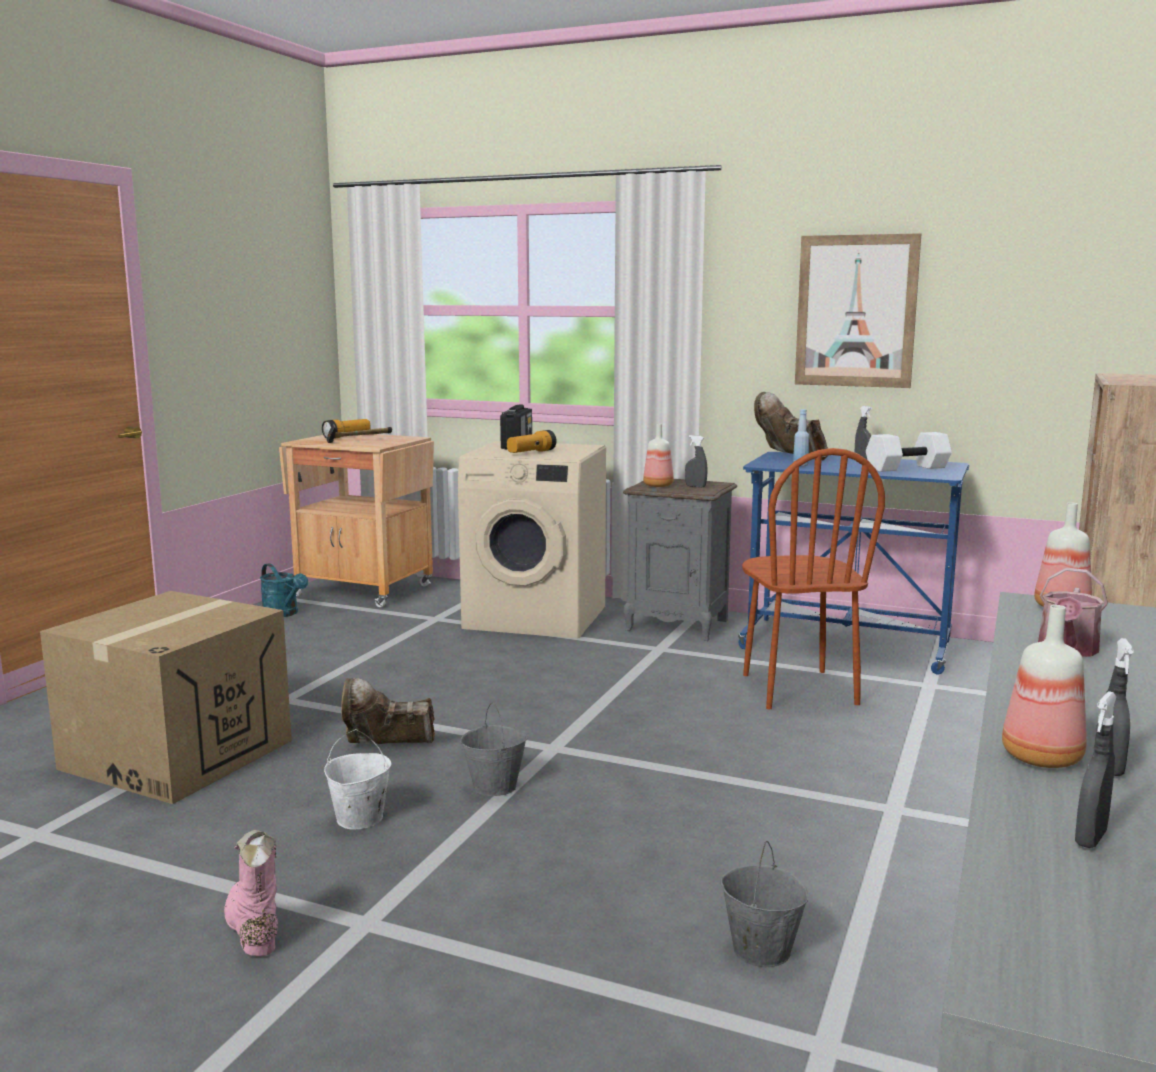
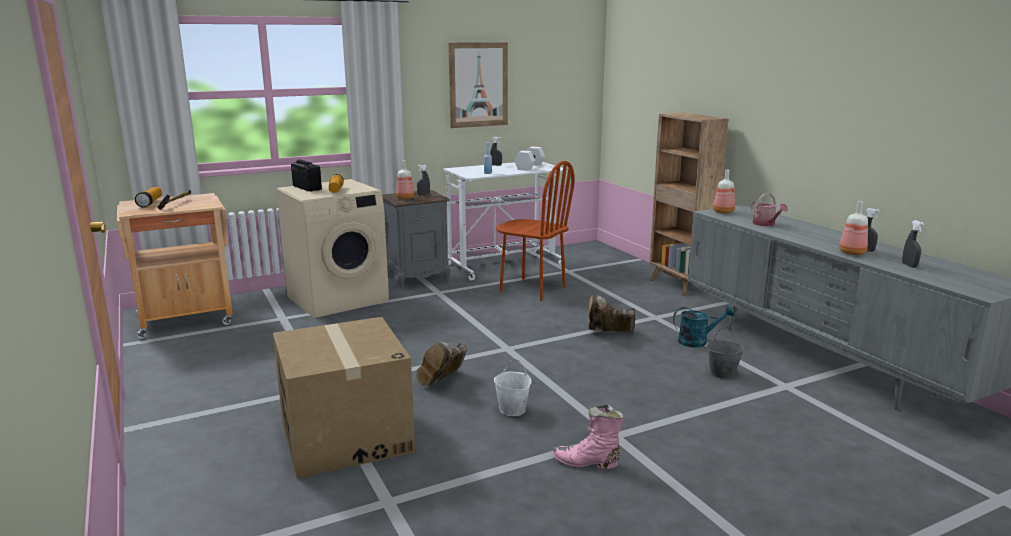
camera: 50 degrees left, 5 degrees up
turquoise watering can [260,563,308,617] -> turquoise watering can moved to [673,305,735,347]
grey bucket [461,702,528,796] -> none
blue desk [738,452,969,675] -> white desk [444,162,567,280]
brown boot [754,392,828,460] -> brown boot moved to [589,295,635,332]

